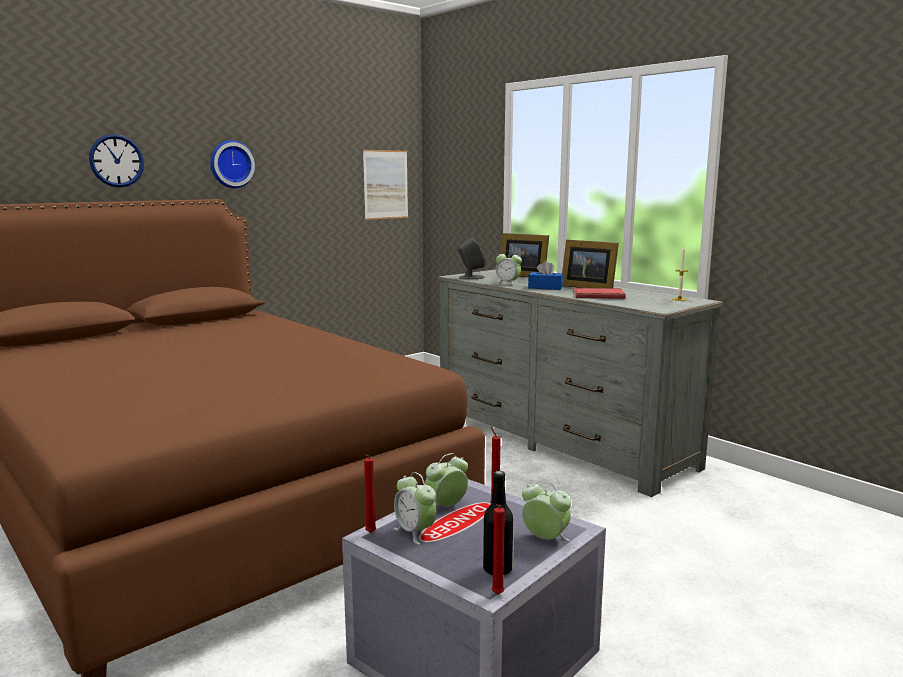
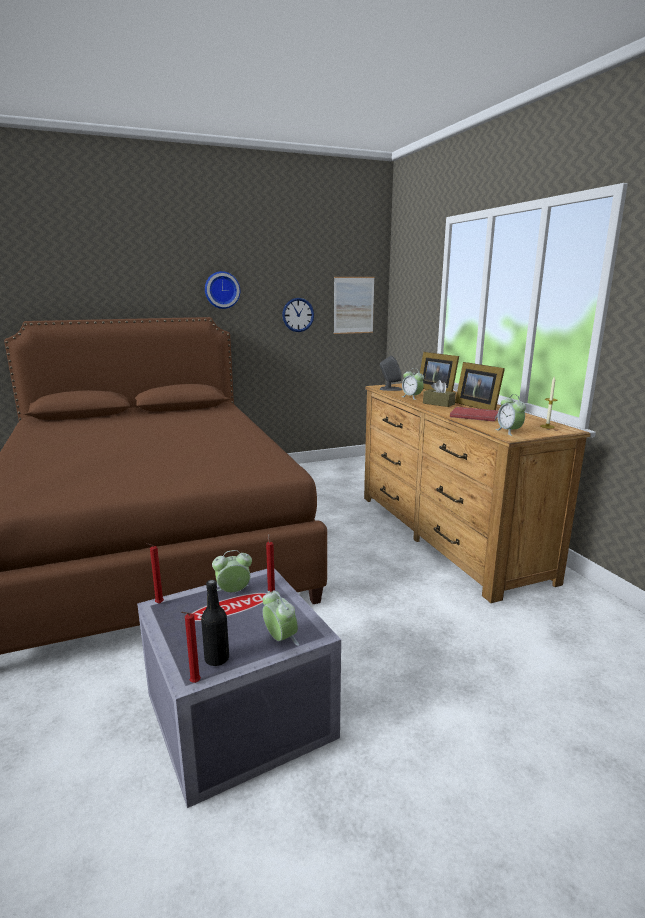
camera: 20 degrees right, 5 degrees up
wall clock [89,134,144,188] -> wall clock moved to [282,298,314,332]
alarm clock [394,472,436,545] -> alarm clock moved to [496,394,526,436]
grey dresser [437,270,723,497] -> brown dresser [364,383,591,603]
blue tissue box [528,261,563,290] -> brown tissue box [423,380,456,407]

